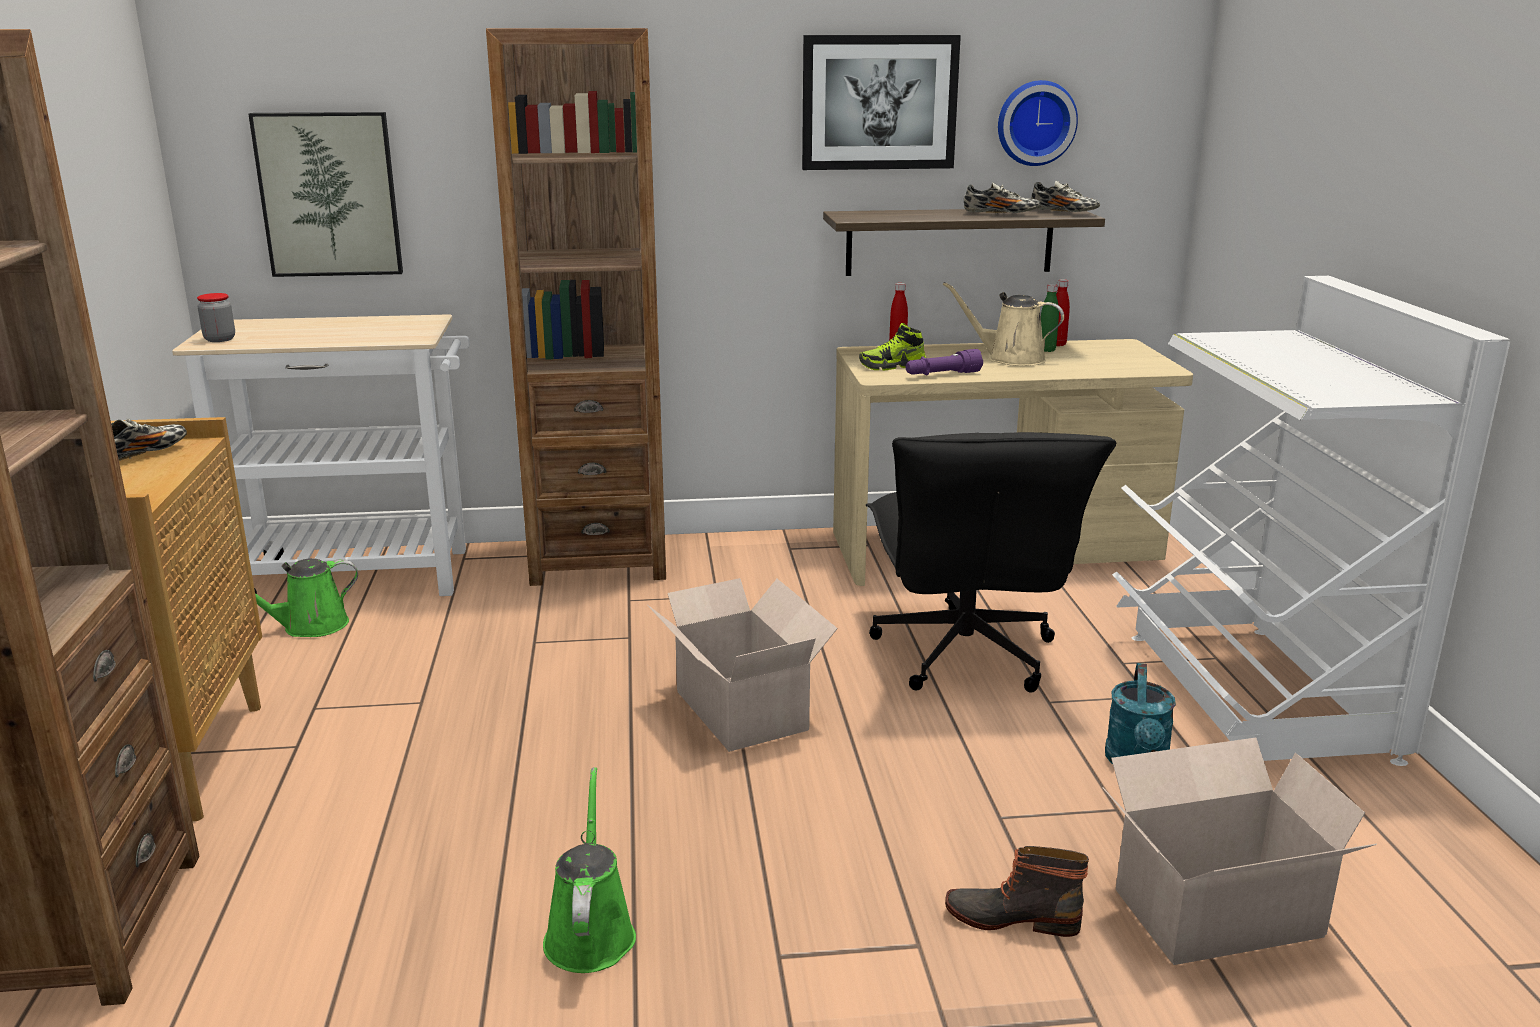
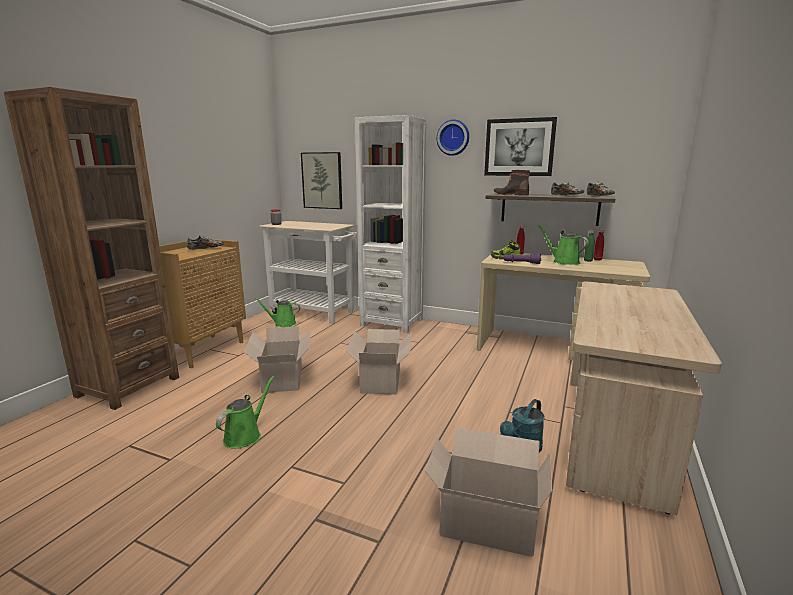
camera: 30 degrees right, 5 degrees down
brown bookcase [486,28,666,586] -> white bookcase [355,115,426,333]
black office chair [866,432,1117,693] -> none
beige watering can [943,282,1064,366] -> green watering can [538,225,589,265]
boot [945,846,1089,937] -> boot moved to [494,170,530,196]
wall clock [998,80,1078,166] -> wall clock moved to [437,120,469,156]
white shoe rack [1112,276,1510,766] -> beige desk [566,281,722,515]
none -> cardboard box [244,326,311,393]

